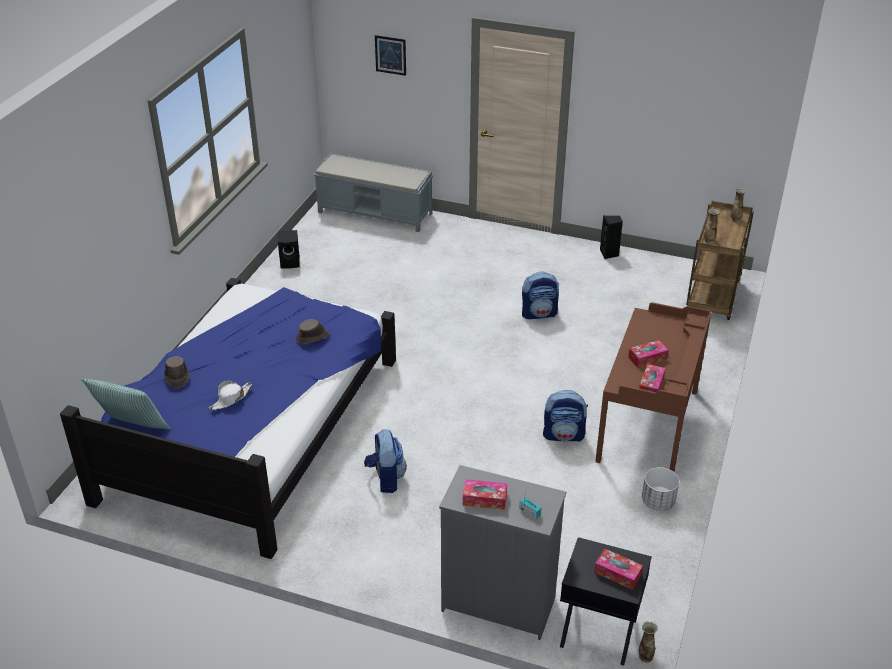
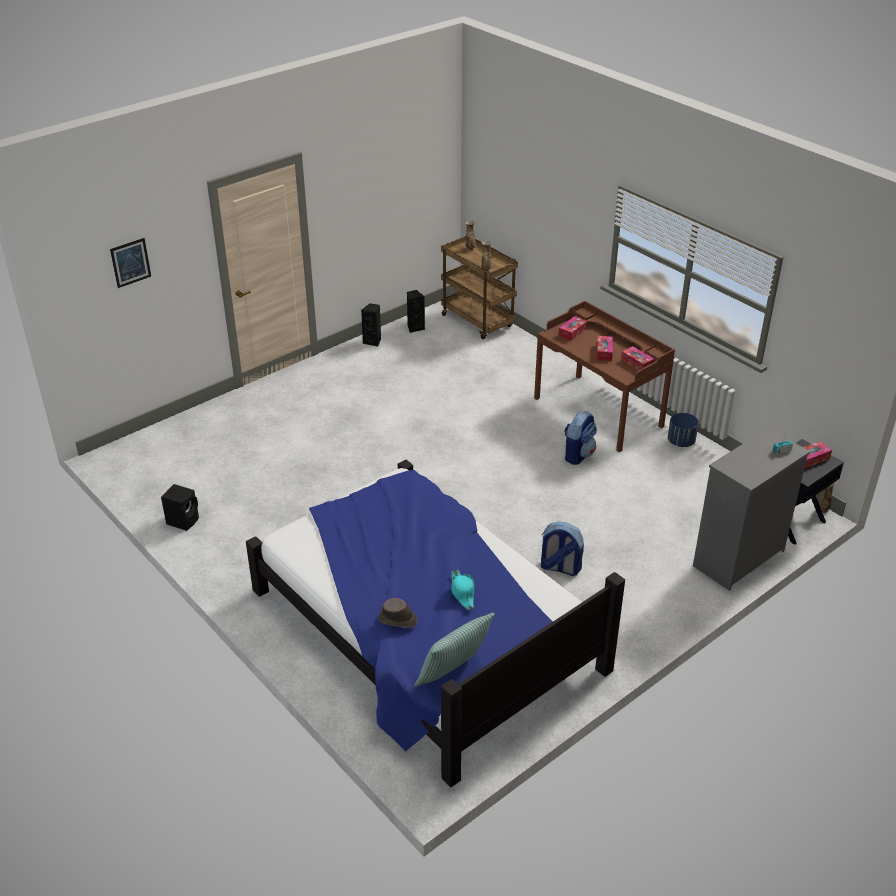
camera: 60 degrees left, 0 degrees up
white hat [209,381,252,410] -> turquoise hat [451,569,474,610]
brown hat [296,319,329,344] -> none
grey bench [314,153,433,232] -> none
tissue box [463,479,507,510] -> tissue box moved to [559,316,587,341]
backpack [522,272,559,319] -> none
white planter [642,467,679,511] -> blue planter [668,413,699,447]
none -> black speaker [407,290,425,333]

